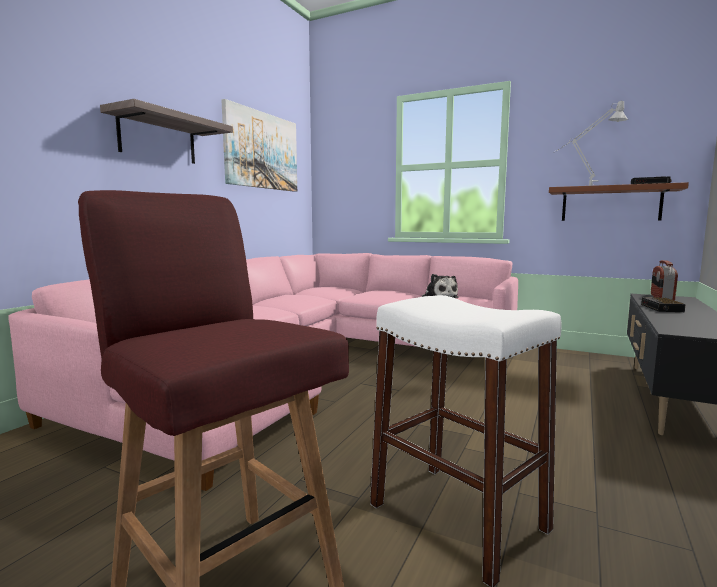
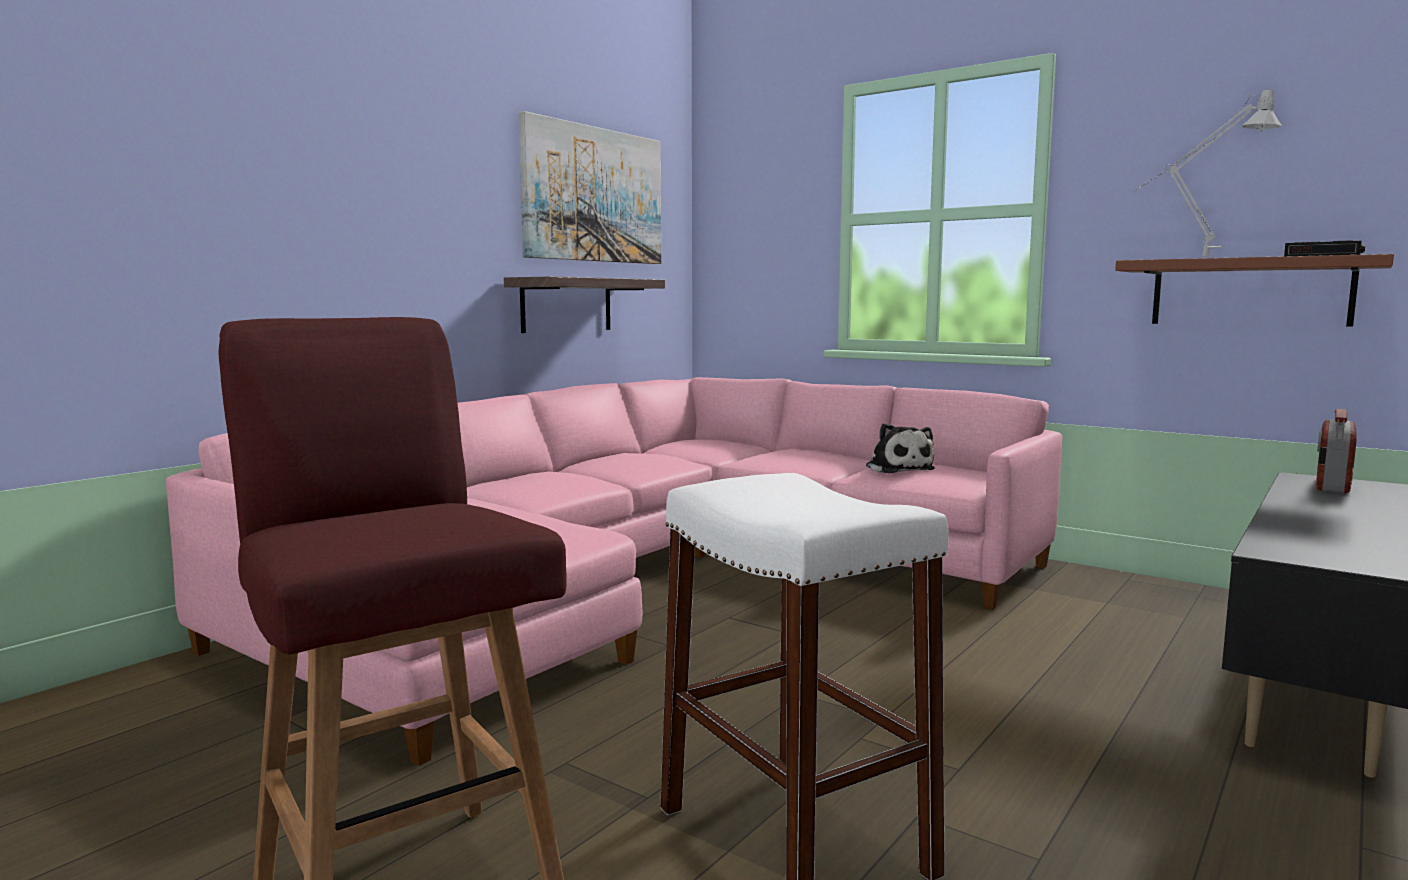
camera: 10 degrees right, 0 degrees up
shelf [100,99,233,164] -> shelf moved to [504,276,665,333]
alarm clock [641,297,686,312] -> none

